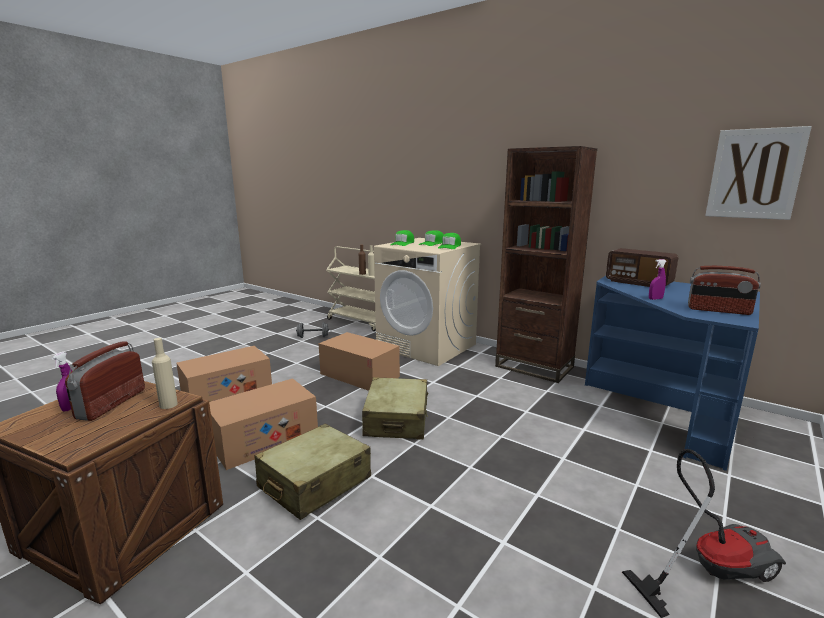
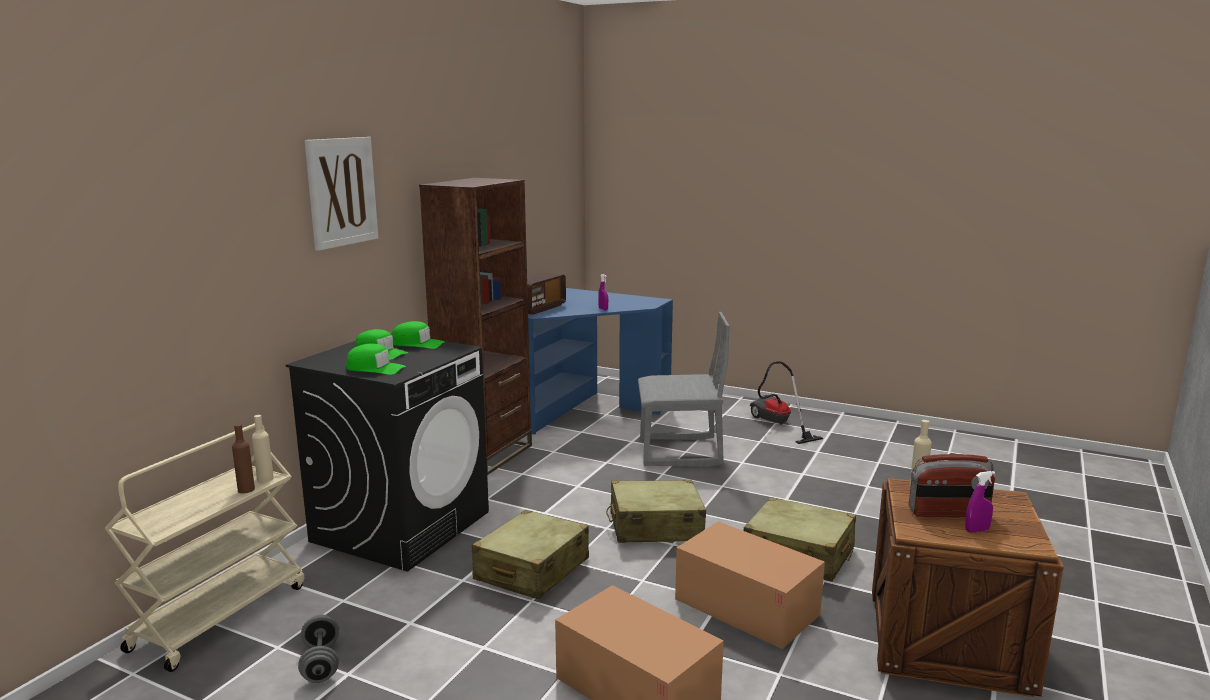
camera: 100 degrees left, 0 degrees up
cardboard box [319,332,400,391] -> beige suitcase [472,510,589,599]
beige washing machine [374,238,481,366] -> black washing machine [286,333,489,571]
radio [688,266,761,315] -> none
picture [705,126,812,220] -> picture moved to [305,137,378,251]
none -> grey chair [638,312,730,467]

